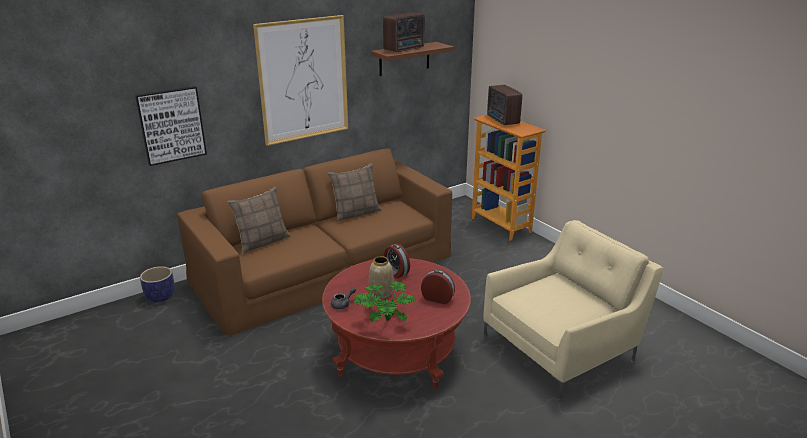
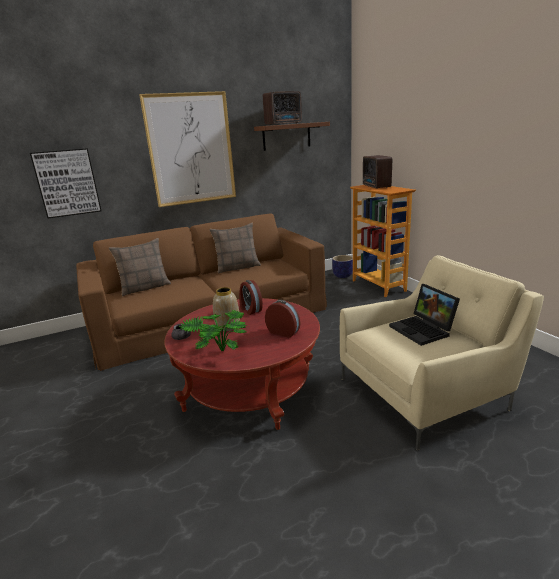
camera: 10 degrees right, 5 degrees down
planter [140,266,175,303] -> planter moved to [332,255,353,278]
none -> laptop [389,284,460,346]

